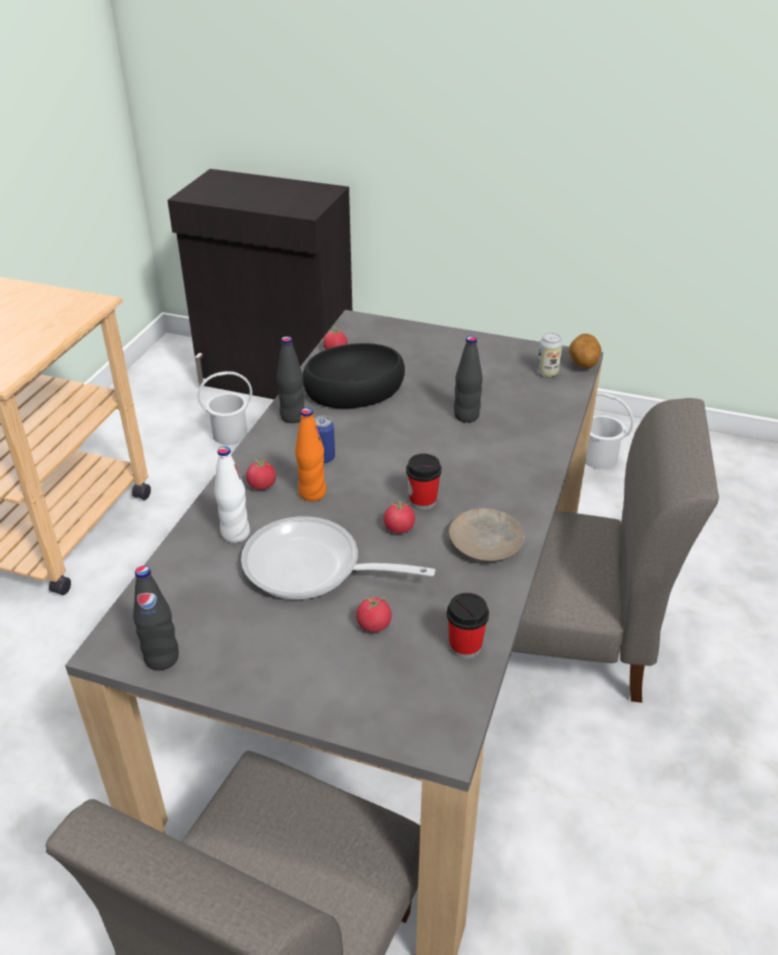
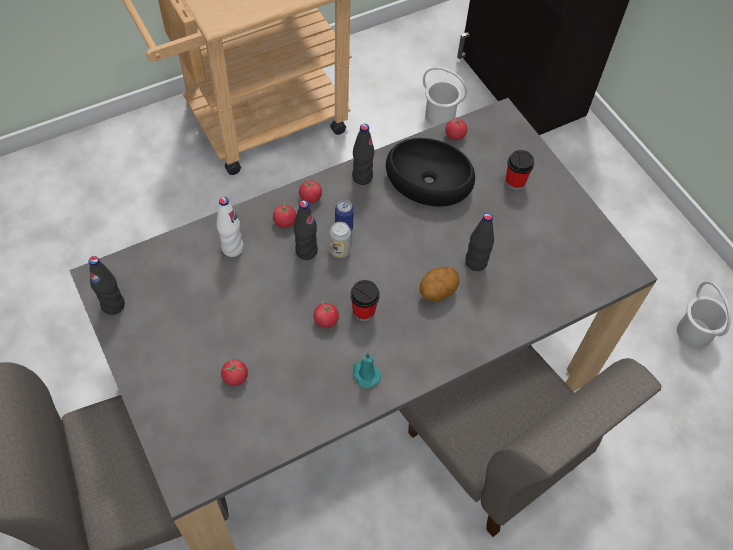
camera: 40 degrees right, 20 degrees up
frying pan [241,516,435,600] -> none
orange bottle [295,408,326,501] -> black bottle [294,200,318,260]
cup [447,593,489,659] -> cup moved to [506,150,534,190]
beige plate [449,508,525,561] -> turquoise candle [353,352,381,388]
can [537,333,563,377] -> can moved to [330,222,351,258]
potato [569,334,601,368] -> potato moved to [420,267,459,302]
none -> tomato [299,178,322,203]

